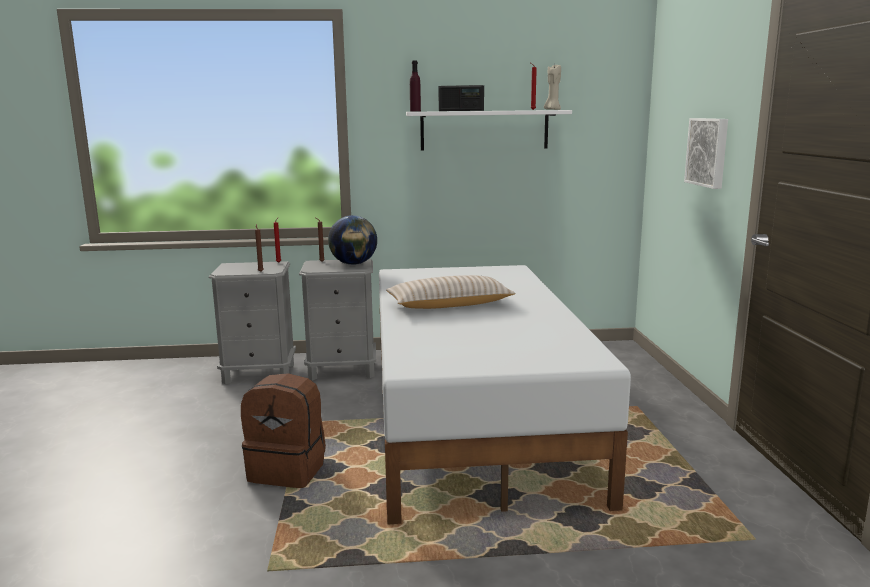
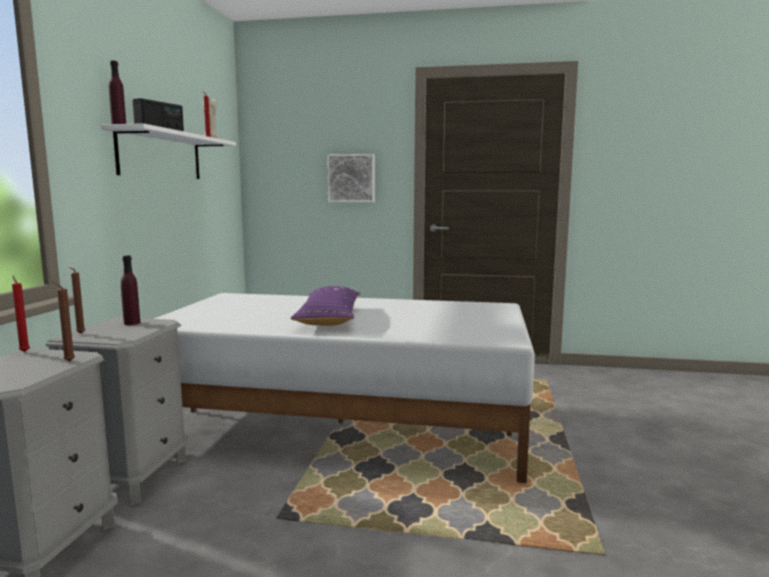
camera: 75 degrees left, 5 degrees down
brown backpack [241,373,326,488] -> none
globe [328,215,377,265] -> purple bottle [121,256,141,325]
beige pillow [386,275,515,309] -> purple pillow [290,286,361,326]

